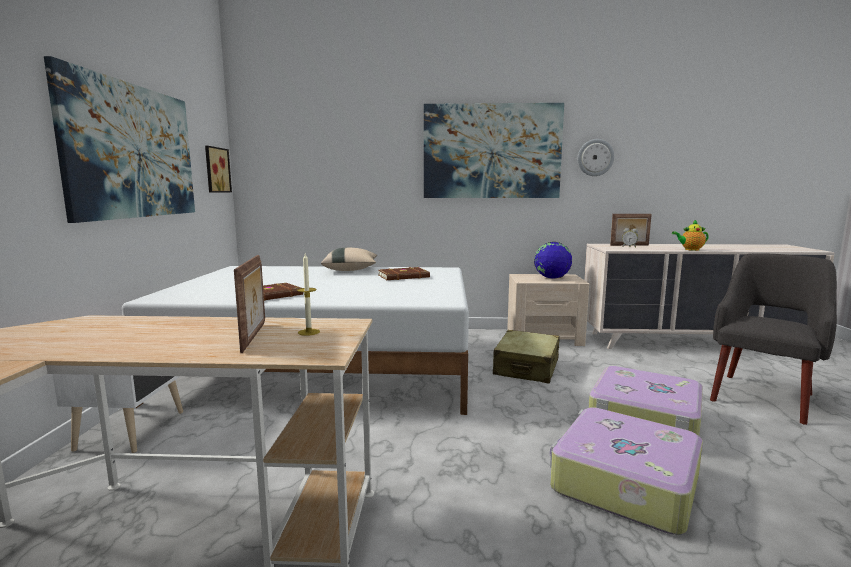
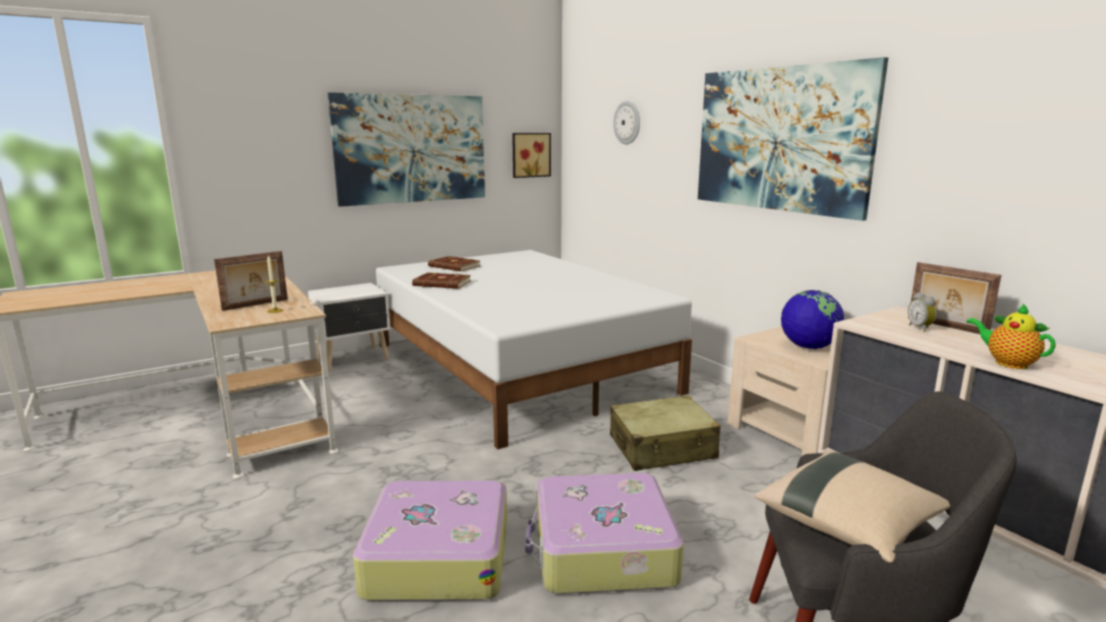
camera: 55 degrees right, 5 degrees up
beige pillow [321,248,377,271] -> beige pillow moved to [754,451,950,563]
brown book [378,267,430,280] -> brown book moved to [428,256,480,271]
wall clock [578,139,614,176] -> wall clock moved to [613,101,640,144]

